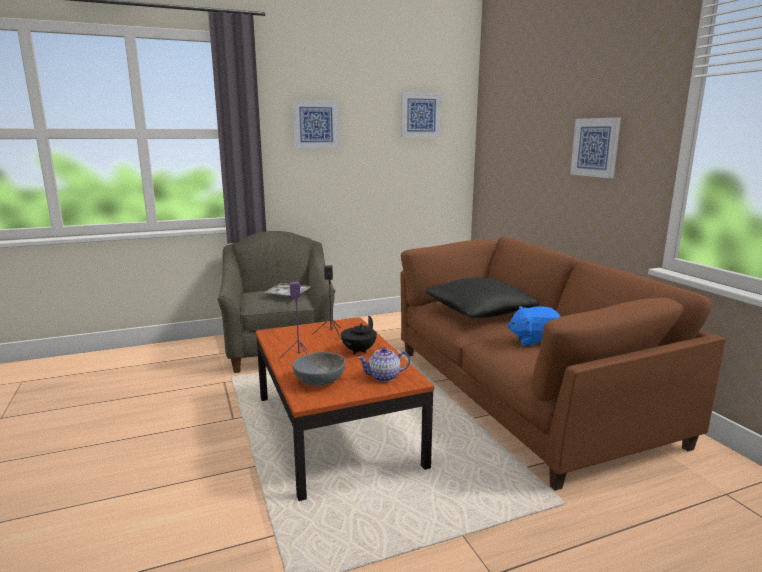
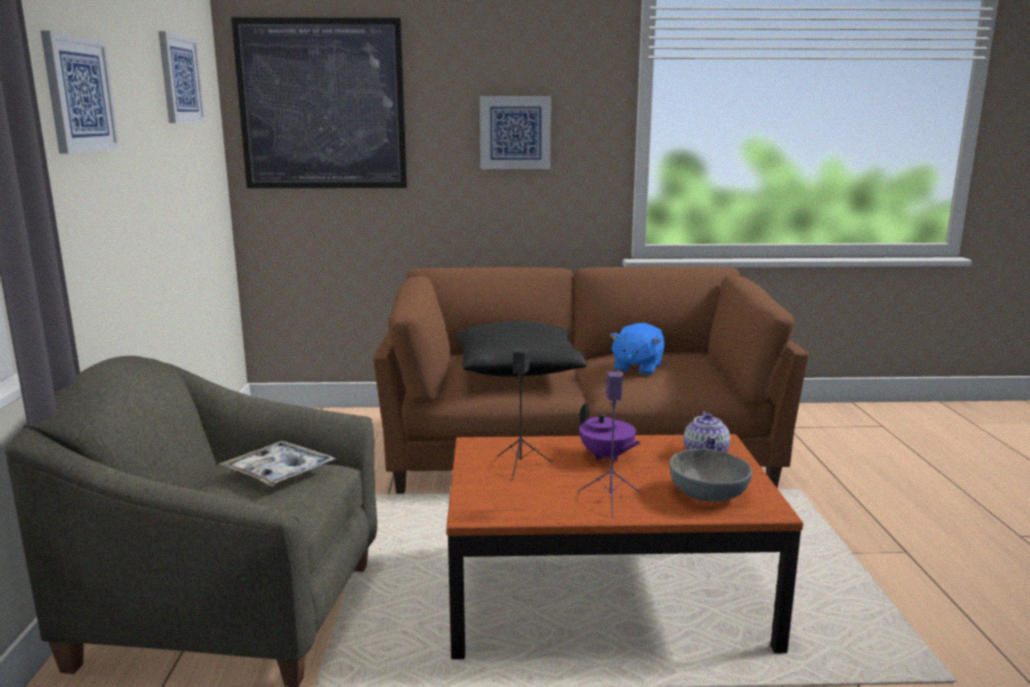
camera: 70 degrees left, 0 degrees up
black teapot [341,316,377,354] -> purple teapot [579,402,641,462]
none -> picture [231,17,407,188]

